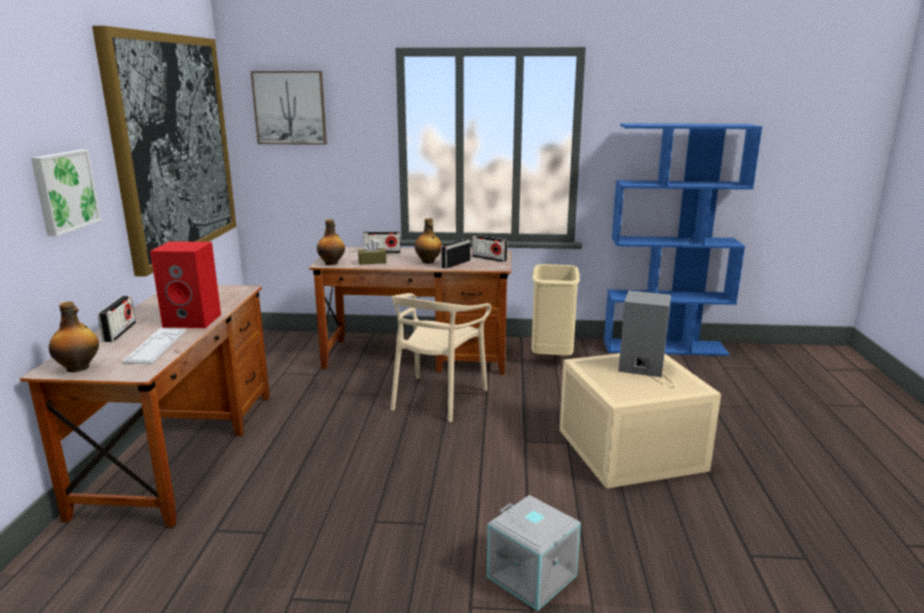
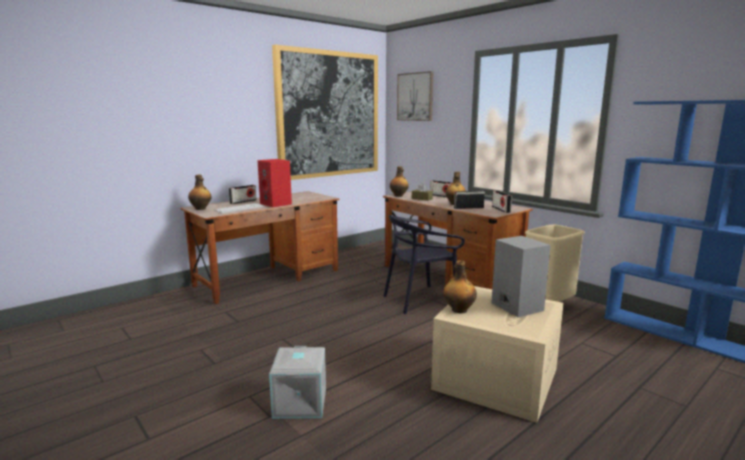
camera: 45 degrees right, 5 degrees down
picture [31,150,101,236] -> none
beige chair [391,293,491,422] -> black chair [384,215,465,314]
none -> bottle [443,260,477,313]

